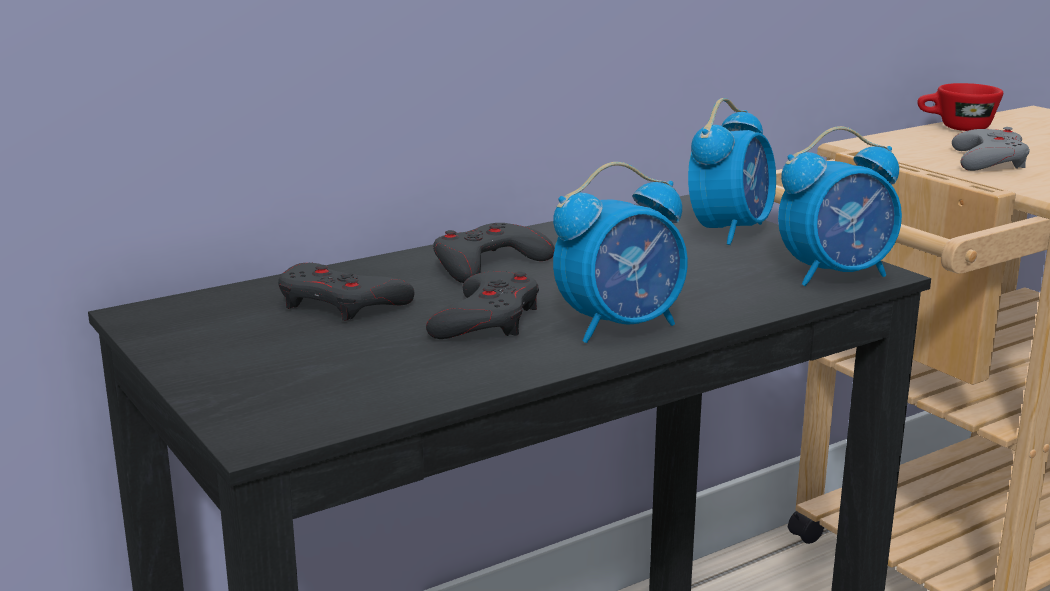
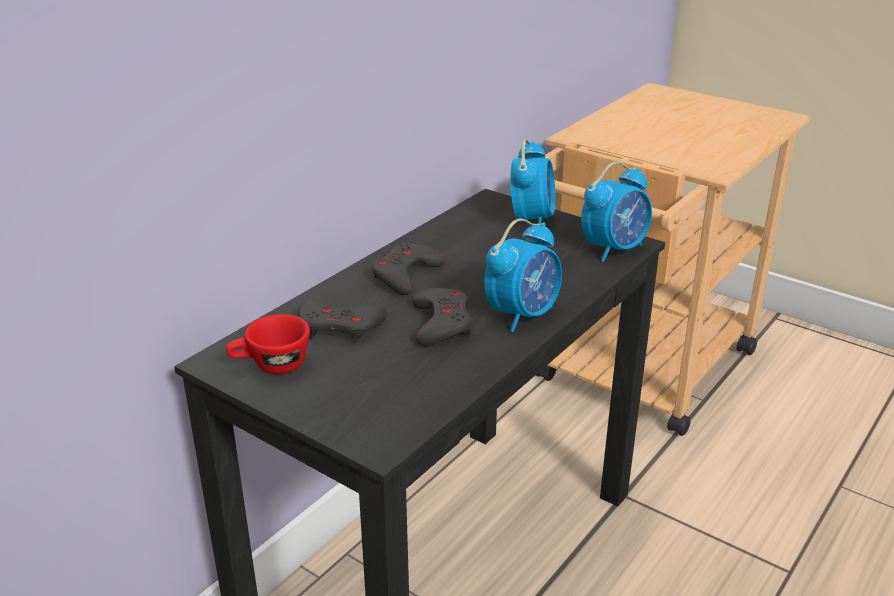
camera: 20 degrees left, 10 degrees up
red cup [917,83,1003,131] -> red cup moved to [226,314,310,374]
grey game controller [952,127,1030,171] -> none

